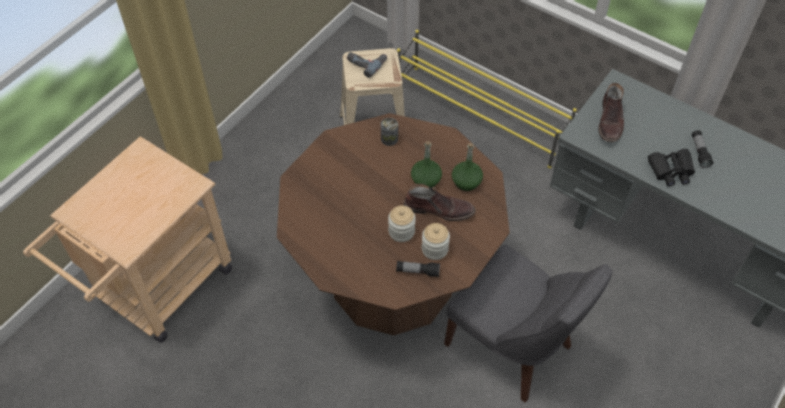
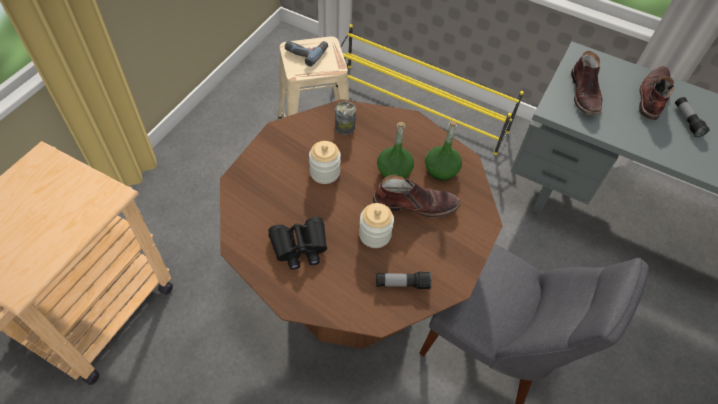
camera: 10 degrees left, 0 degrees up
jar [422,223,450,260] -> jar moved to [309,141,341,184]
black binoculars [648,149,695,186] -> black binoculars moved to [268,217,327,270]
none -> brown boot [639,66,674,120]

